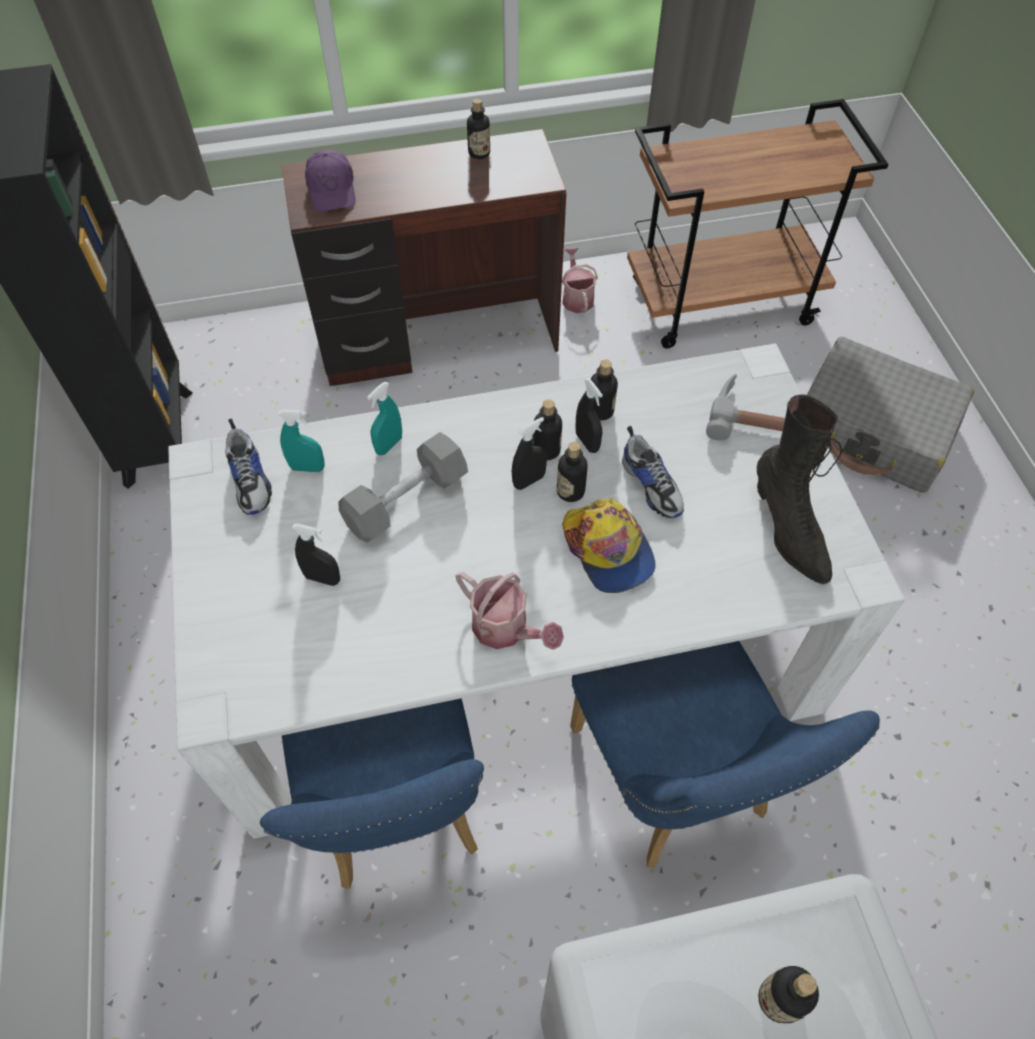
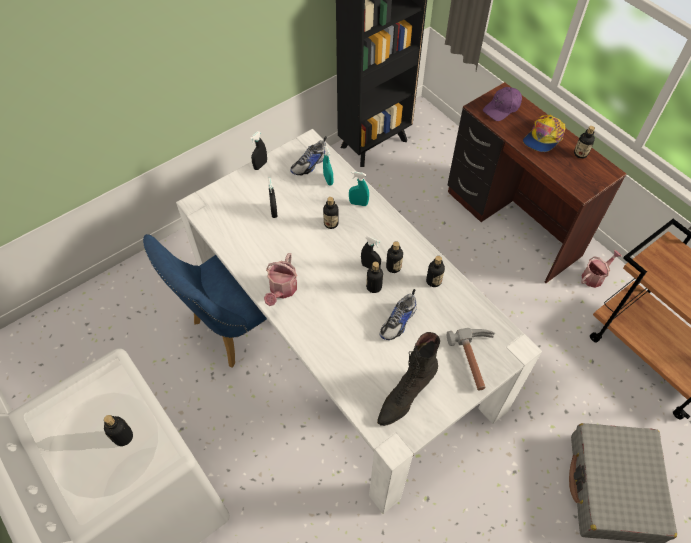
camera: 65 degrees right, 0 degrees up
grey dumbbell [338,432,468,543] -> bottle [323,197,339,229]
cap [562,499,656,593] -> cap moved to [523,115,565,152]
blue chair [570,641,880,868] -> none
black spray bottle [575,378,603,453] -> black spray bottle moved to [250,131,267,170]

